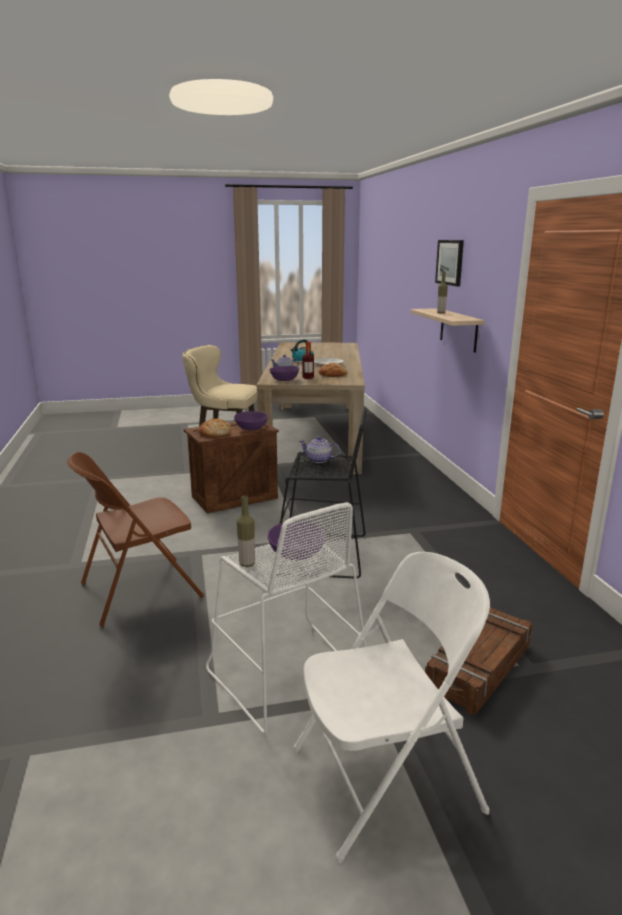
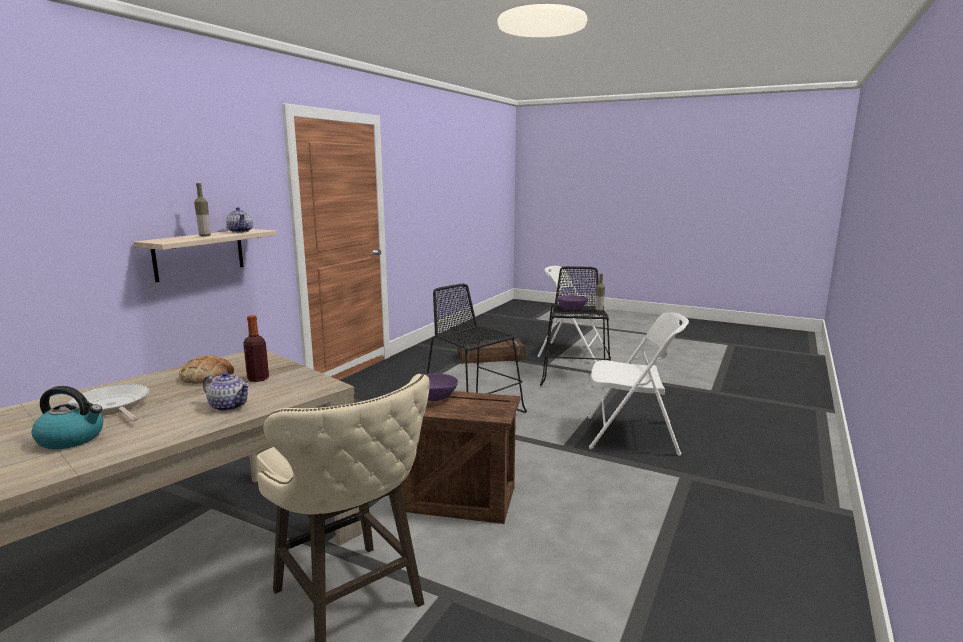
camera: 140 degrees left, 5 degrees down
brown chair [67,452,204,627] -> white chair [588,312,689,456]
bread [199,418,232,437] -> none
white stool [206,502,366,734] -> black stool [540,266,614,389]
purple bowl [269,366,299,381] -> none
teapot [299,436,340,463] -> teapot moved to [226,207,253,233]
picture [435,240,464,286] -> none

